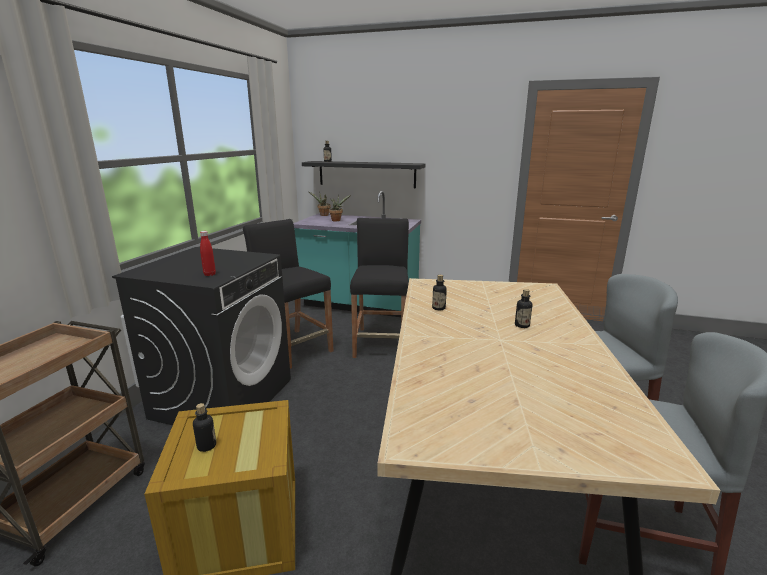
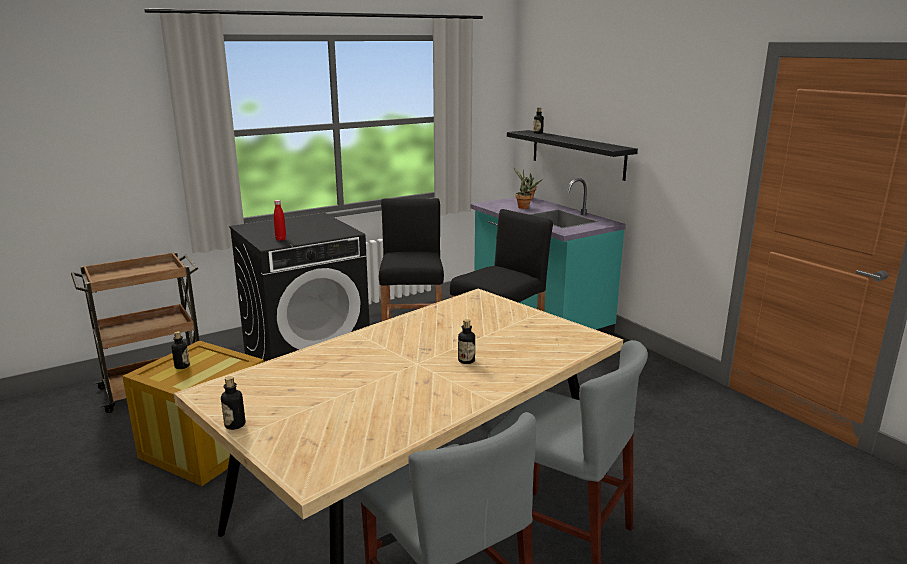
camera: 40 degrees right, 0 degrees up
bottle [432,275,447,310] -> bottle moved to [221,376,245,430]

